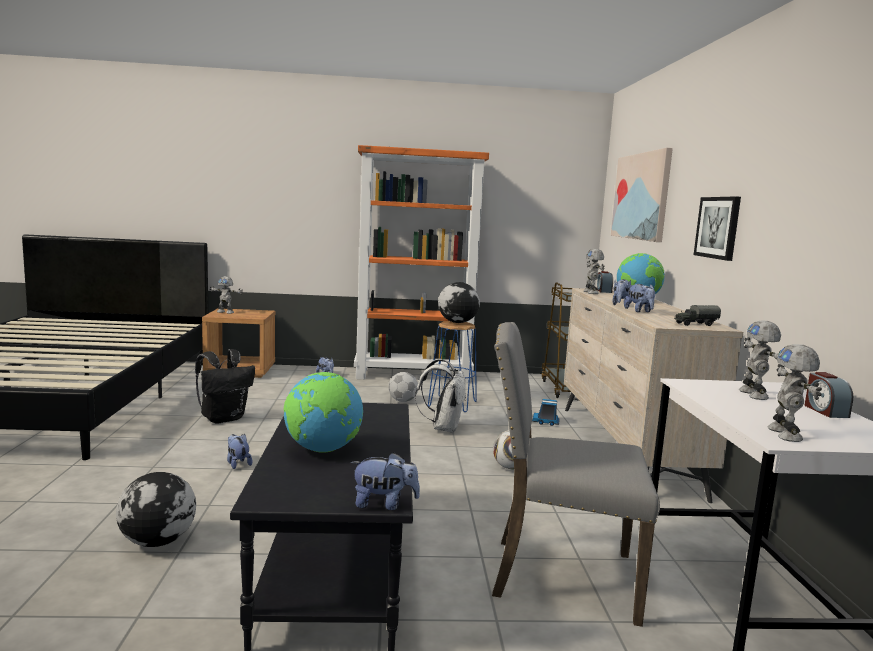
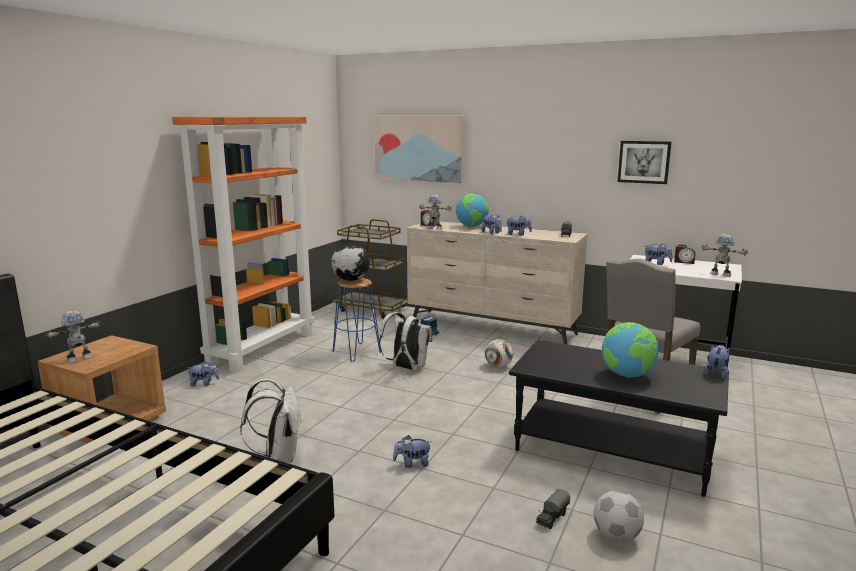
camera: 60 degrees left, 5 degrees up
globe [116,472,196,547] -> toy truck [536,489,570,529]
black backpack [195,349,255,424] -> white backpack [240,379,302,463]
football [389,372,418,402] -> football moved to [594,490,644,542]
picture [694,196,741,261] -> picture moved to [618,141,671,184]
toy robot [739,321,781,400] -> plush toy [645,243,673,265]

